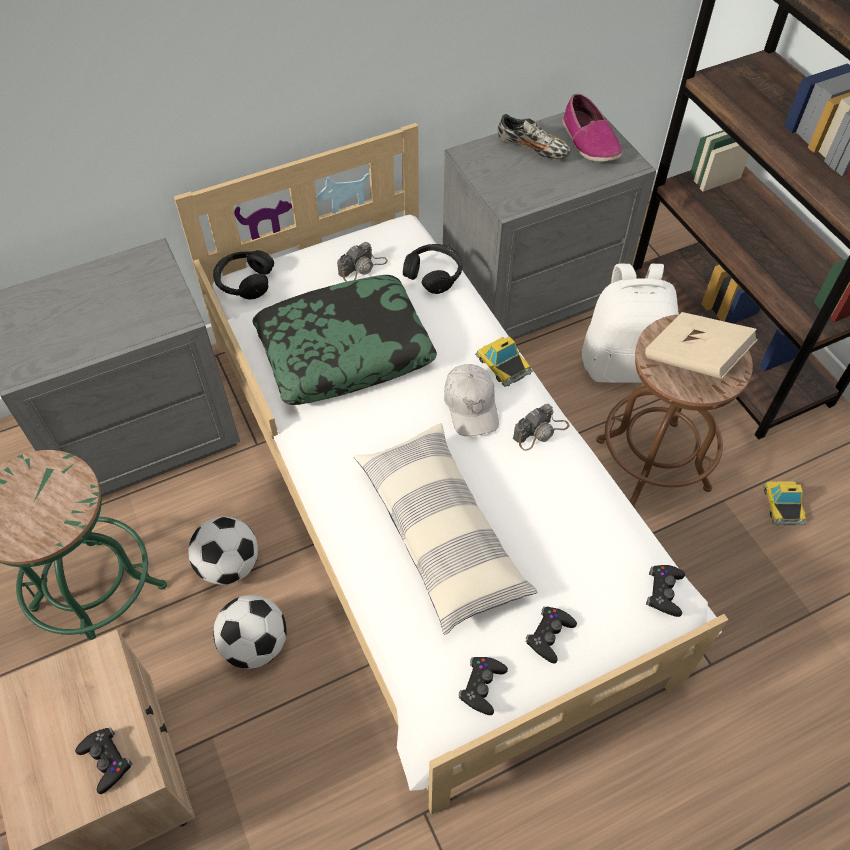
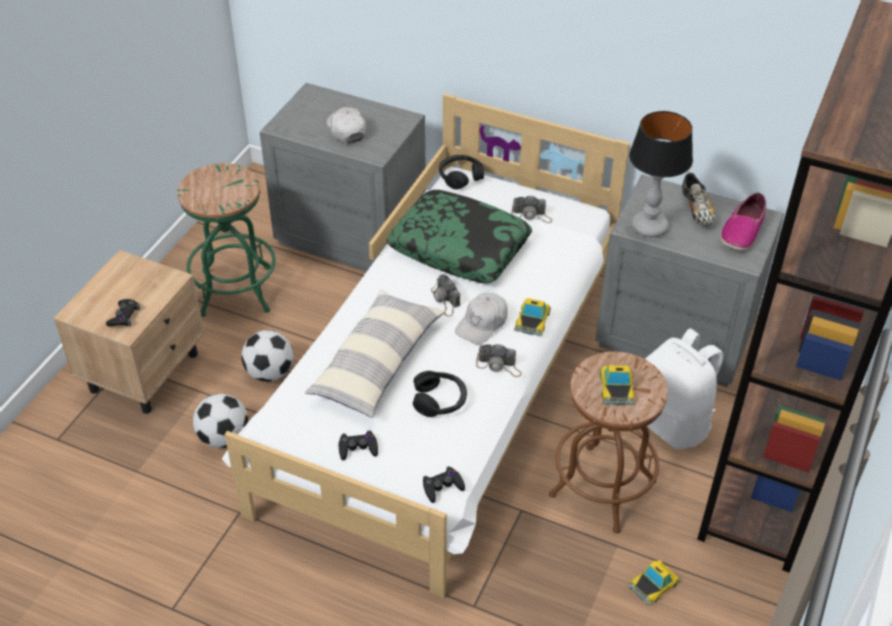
camera: 50 degrees right, 10 degrees down
football [188,516,258,585] -> football moved to [193,394,248,448]
black headphones [403,244,463,294] -> black headphones moved to [413,371,467,417]
black game controller [459,657,508,715] -> none
beige book [645,312,758,379] -> toy car [600,365,635,405]
none -> white cap [327,107,367,144]
none -> camera [431,274,460,317]
none -> table lamp [629,111,693,238]

